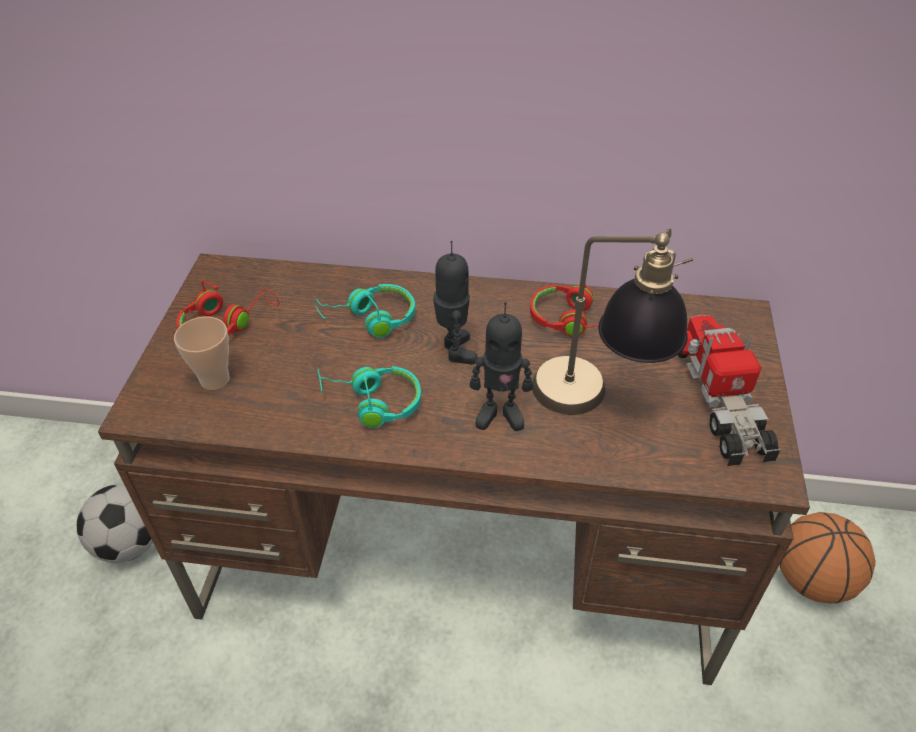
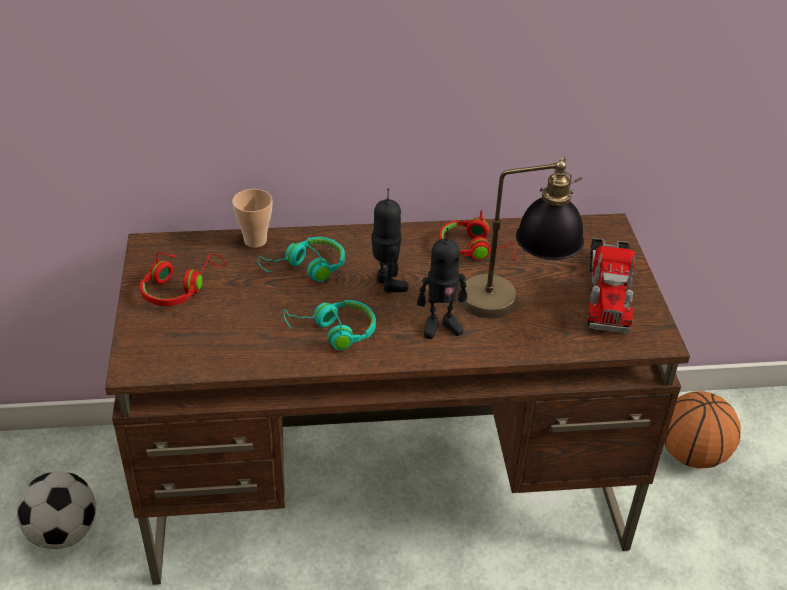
camera: 15 degrees left, 5 degrees down
cup [174,316,229,390] -> cup moved to [232,189,272,248]
toy truck [678,315,781,466] -> toy truck turned 150 degrees counterclockwise [587,238,635,334]

